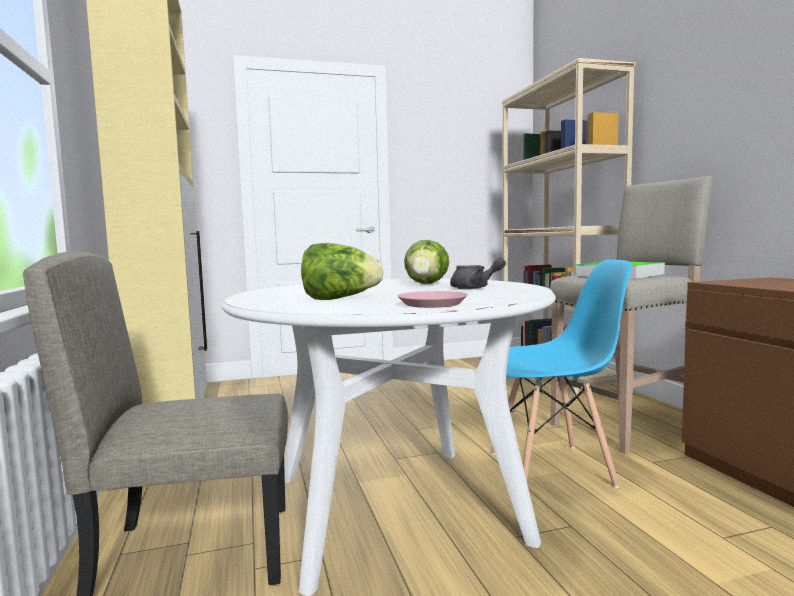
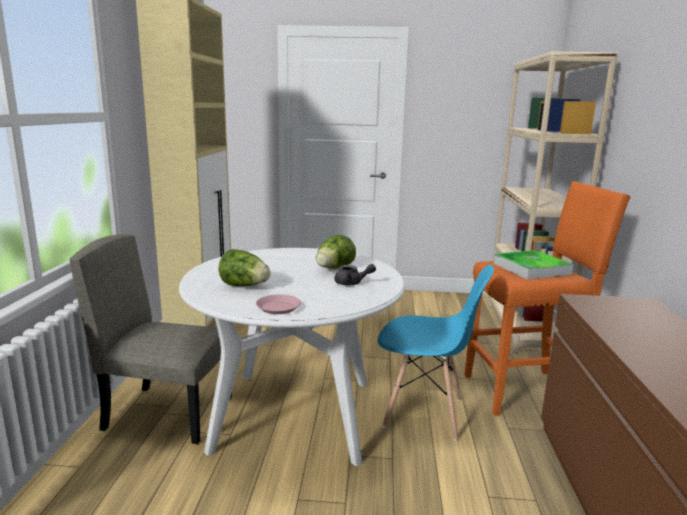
camera: 20 degrees right, 10 degrees up
beige stool [550,176,714,454] -> orange stool [464,181,630,416]

